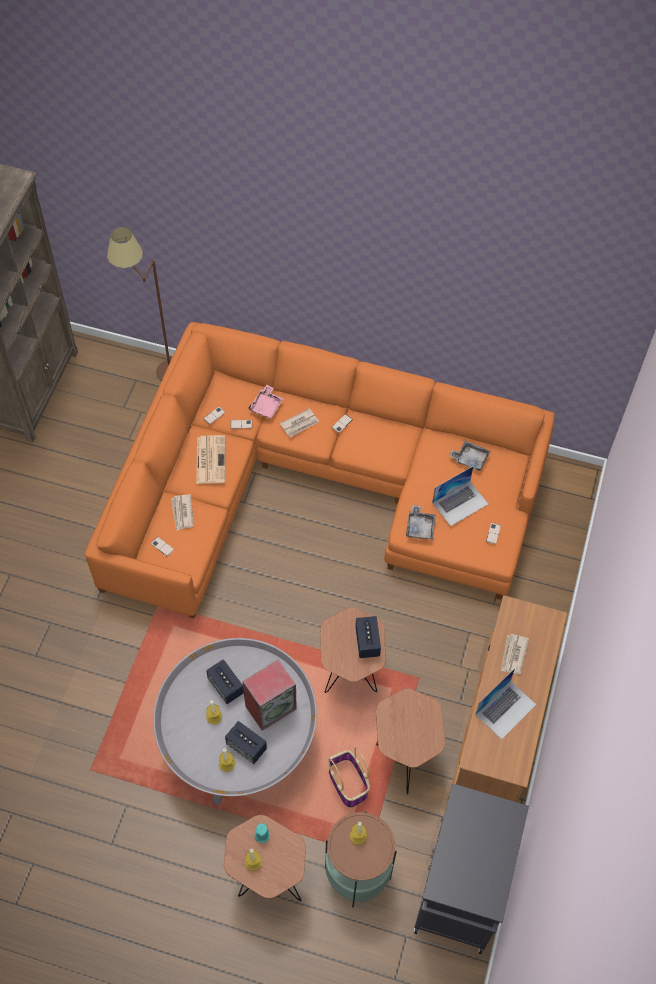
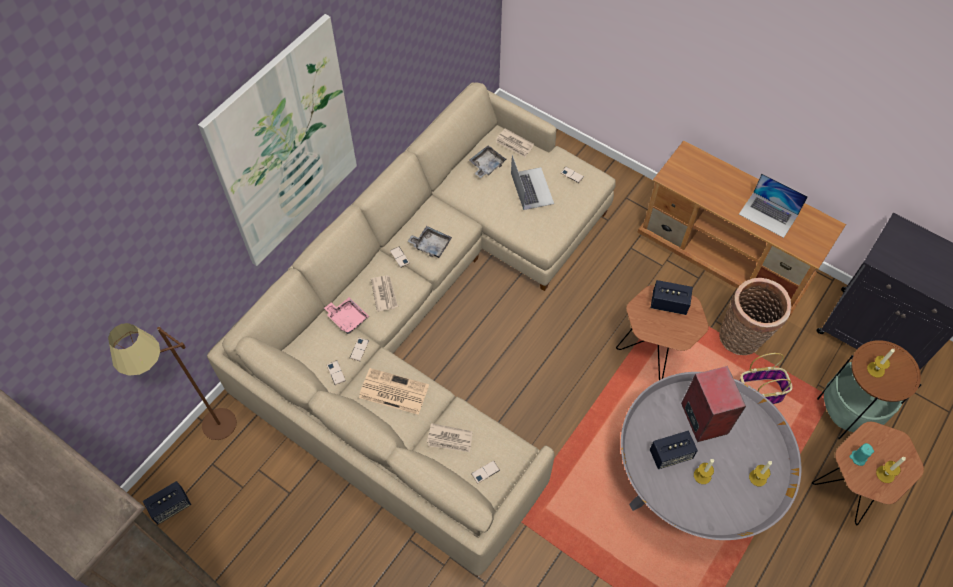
camera: 70 degrees left, 0 degrees up
orange sofa [85,322,554,618] -> beige sofa [207,82,616,577]
speaker [225,721,267,764] -> speaker moved to [143,481,191,525]
brown side table [376,688,445,795] -> basket [719,278,791,355]
grey tray [406,505,436,540] -> grey tray moved to [407,226,452,258]
laptop [475,668,537,739] -> laptop turned 150 degrees clockwise [739,174,808,238]
newspaper [501,634,529,674] -> newspaper moved to [496,128,534,157]
none -> picture [198,14,357,266]

